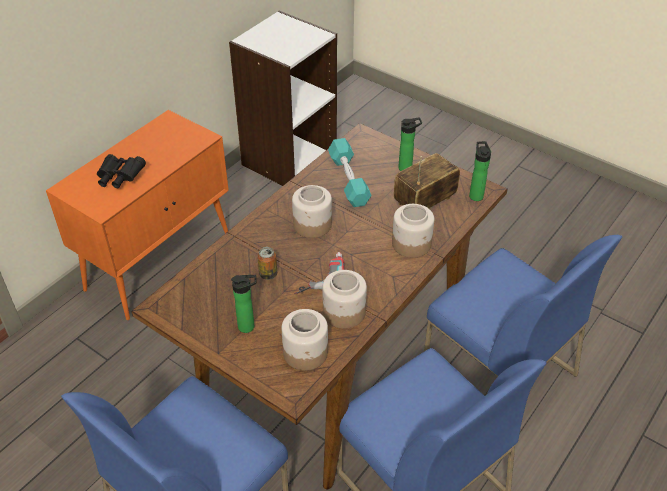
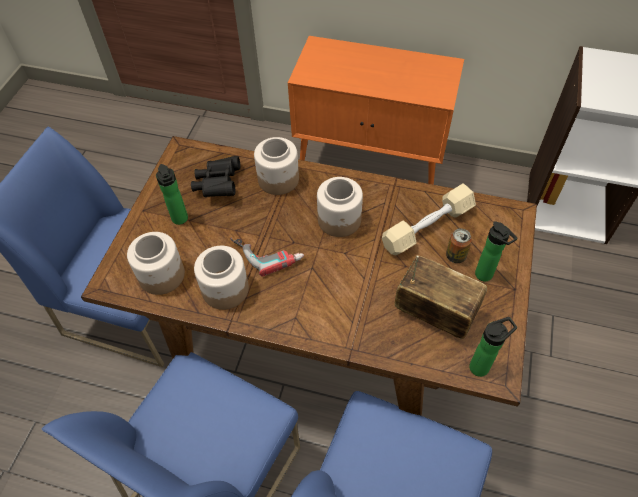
camera: 70 degrees right, 10 degrees up
black binoculars [97,154,146,188] -> black binoculars moved to [191,156,240,197]
can [257,247,277,280] -> can moved to [446,228,472,263]
turquoise dumbbell [328,138,371,207] -> beige dumbbell [382,183,476,256]
jar [392,204,434,258] -> jar moved to [254,137,299,195]

